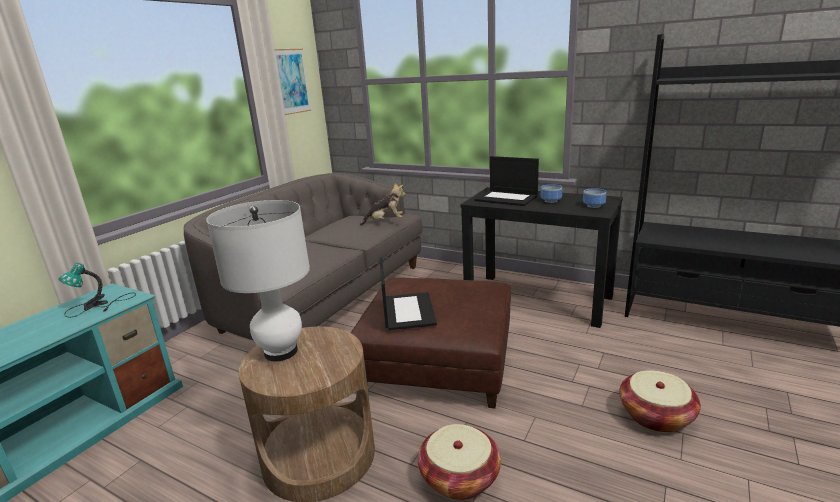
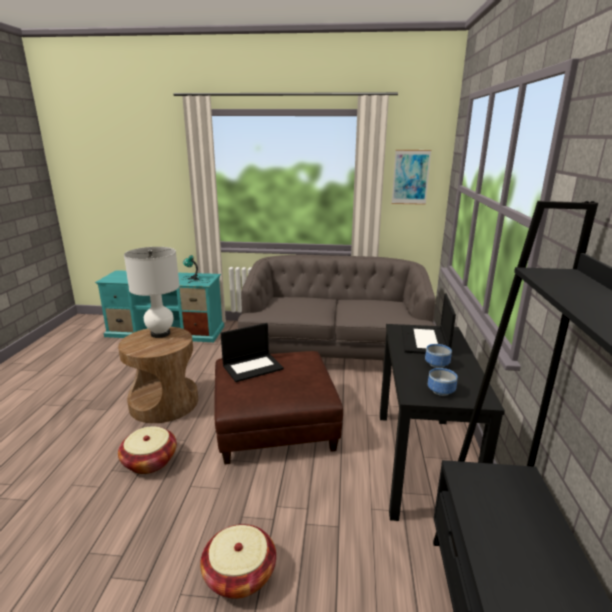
camera: 65 degrees right, 0 degrees up
plush toy [360,183,406,226] -> none

